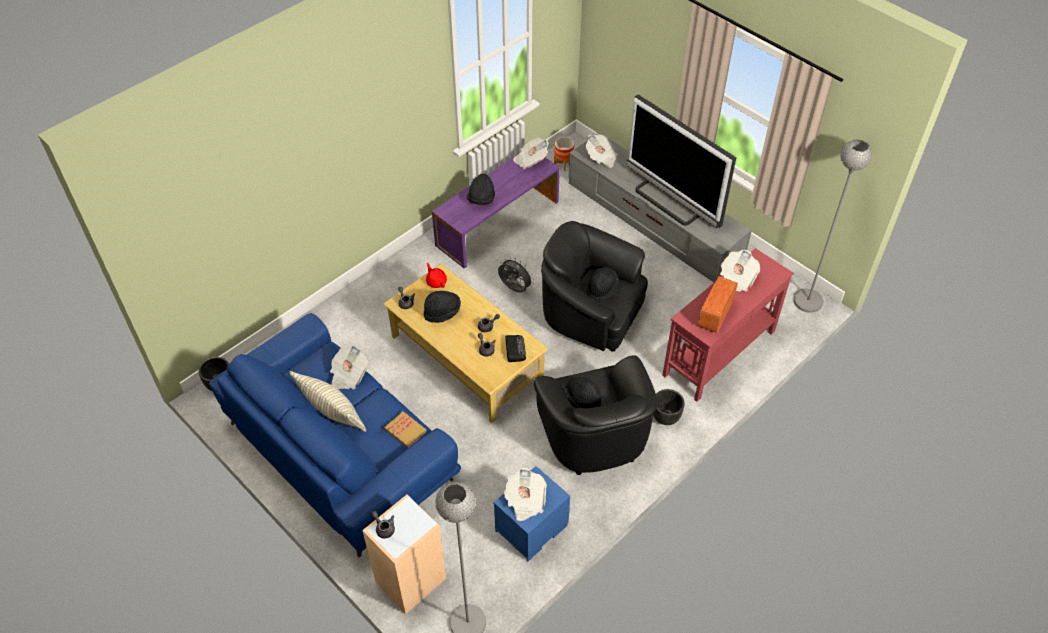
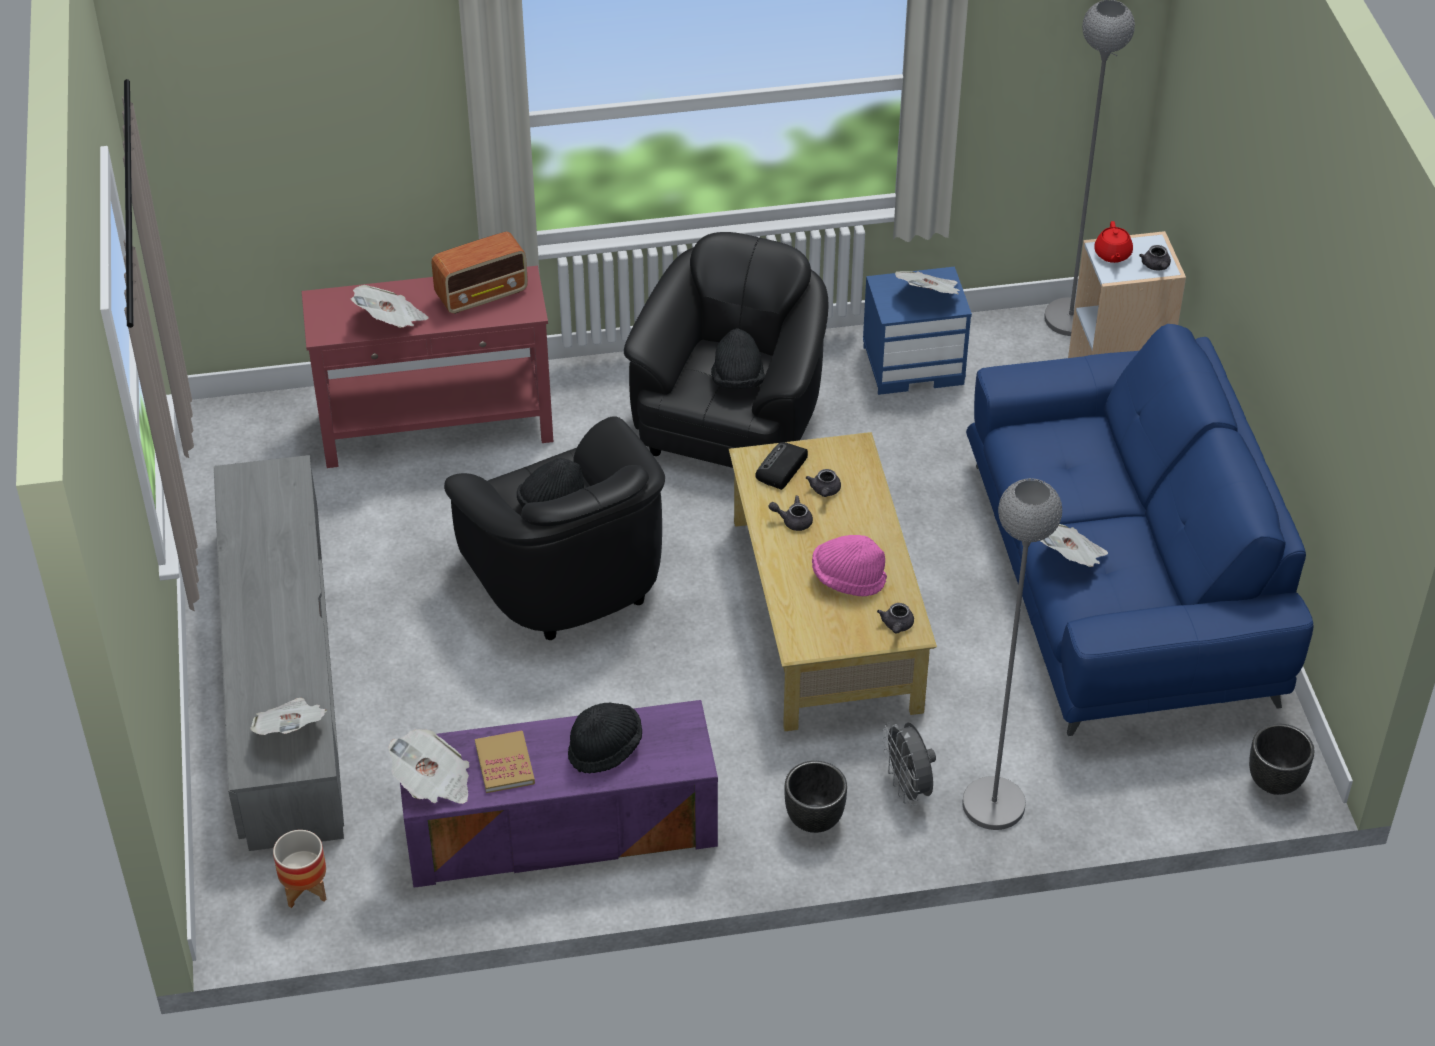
camera: 145 degrees left, 5 degrees down
pillow [289,371,366,432] -> none
book [385,412,427,448] -> book moved to [475,730,535,793]
black hat [424,291,461,323] -> pink hat [812,535,887,596]
red teapot [426,263,447,288] -> red teapot moved to [1094,221,1133,263]
grey fan [498,257,534,292] -> grey fan moved to [882,722,936,806]
television [626,94,736,228] -> none
black planter [653,389,685,425] -> black planter moved to [784,761,847,833]
grey floor lamp [793,140,872,313] -> grey floor lamp moved to [962,478,1062,830]

